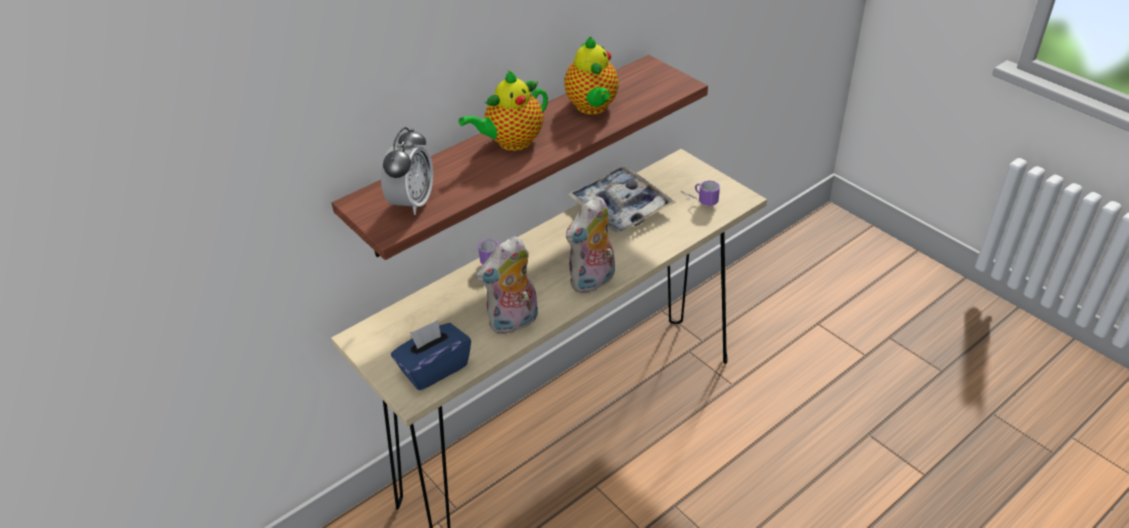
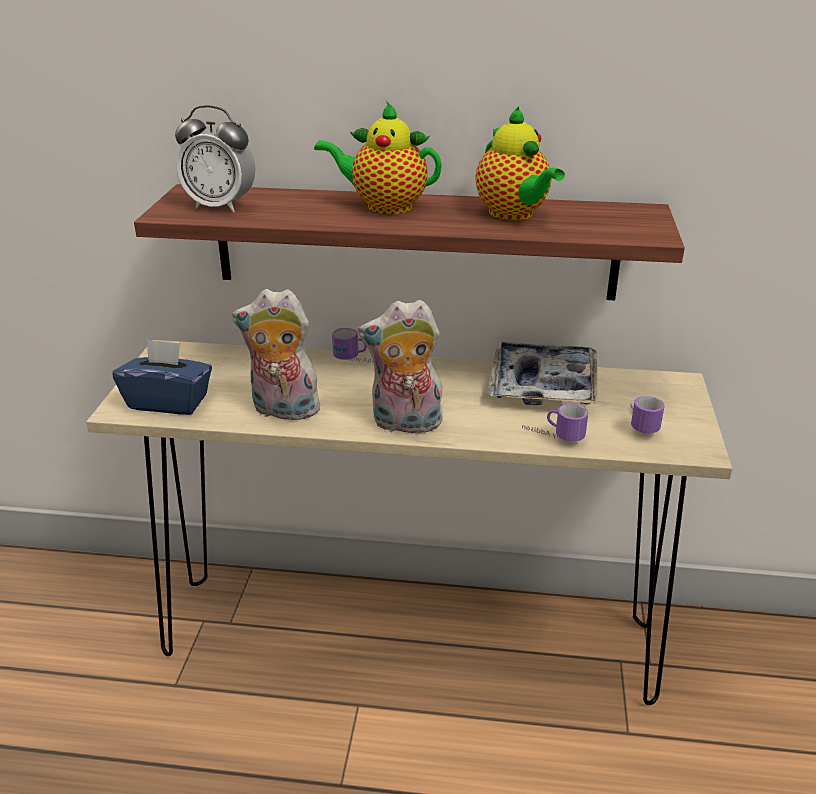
camera: 45 degrees right, 10 degrees down
alarm clock [381,127,433,215] -> alarm clock turned 45 degrees clockwise [175,105,255,213]
teapot [564,36,619,114] -> teapot turned 60 degrees counterclockwise [476,106,565,221]
none -> mug [522,404,588,442]

